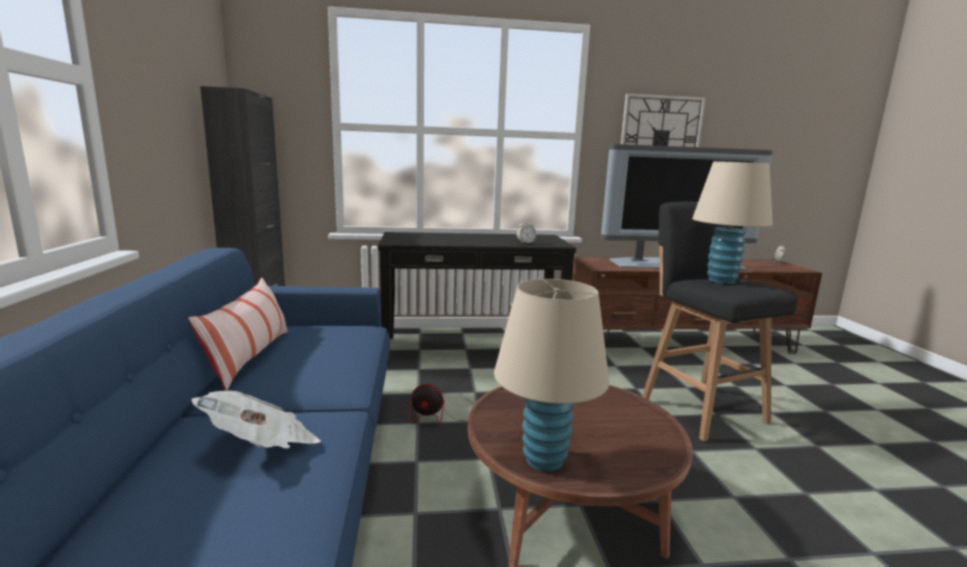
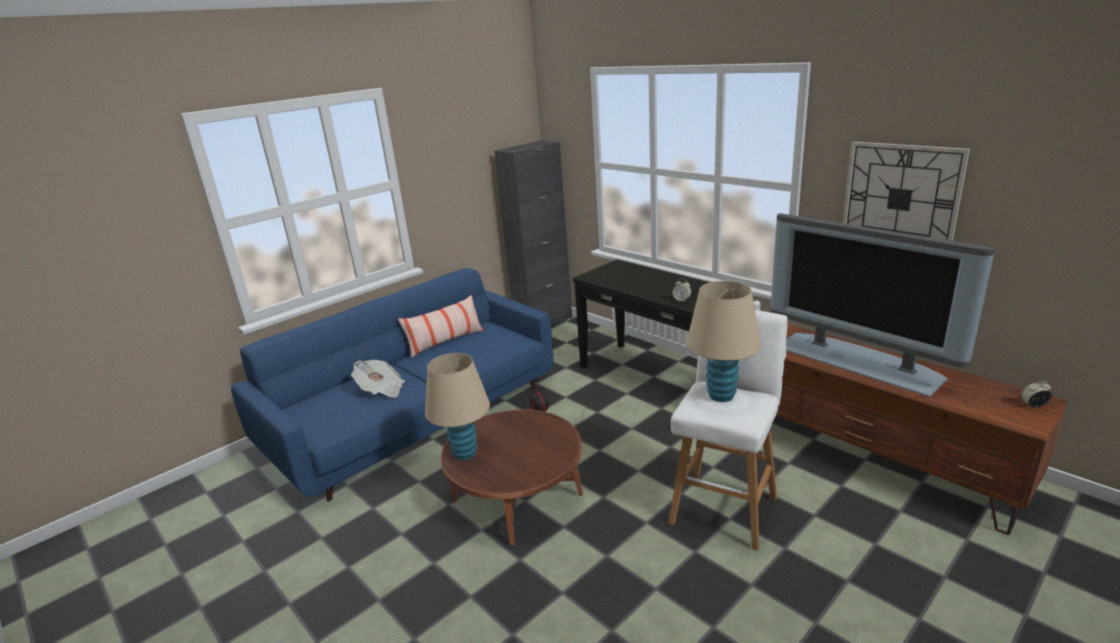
camera: 55 degrees right, 10 degrees up
black stool [642,201,798,441] -> white stool [668,310,788,551]

